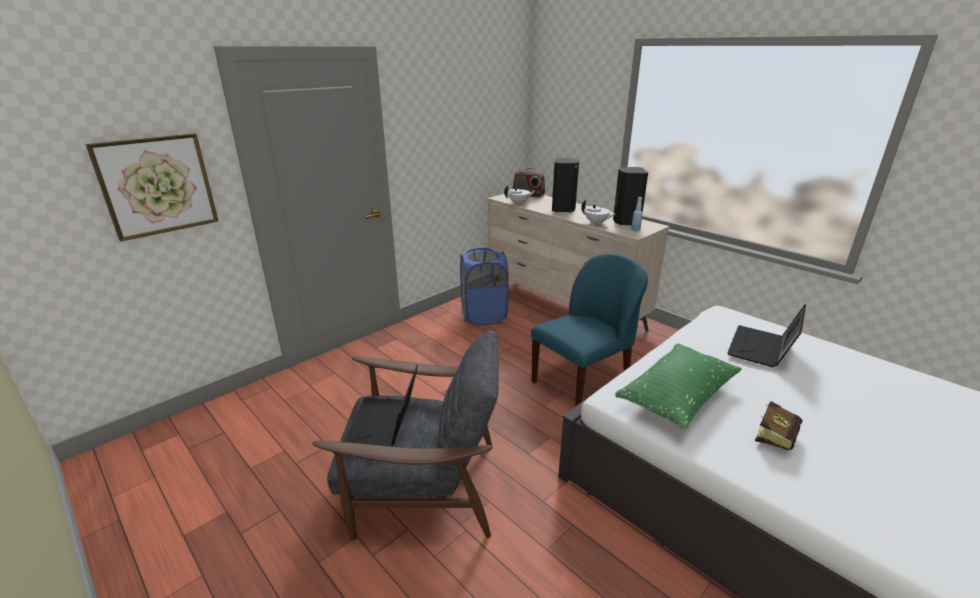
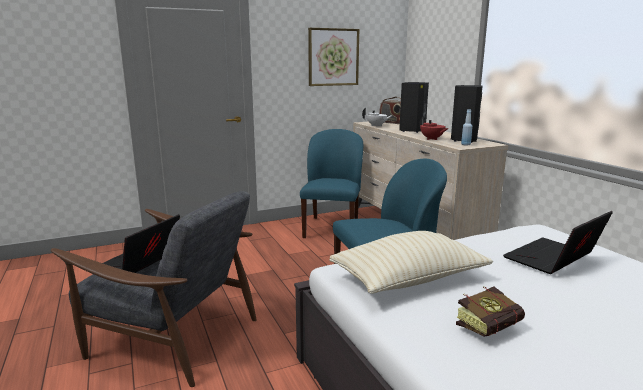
camera: 20 degrees right, 10 degrees down
picture [85,133,219,242] -> picture moved to [308,28,359,86]
blue laundry basket [460,248,509,325] -> blue chair [300,129,364,238]
white teapot [581,200,616,225] -> red teapot [420,116,449,140]
green pillow [615,343,742,429] -> beige pillow [329,231,493,294]

